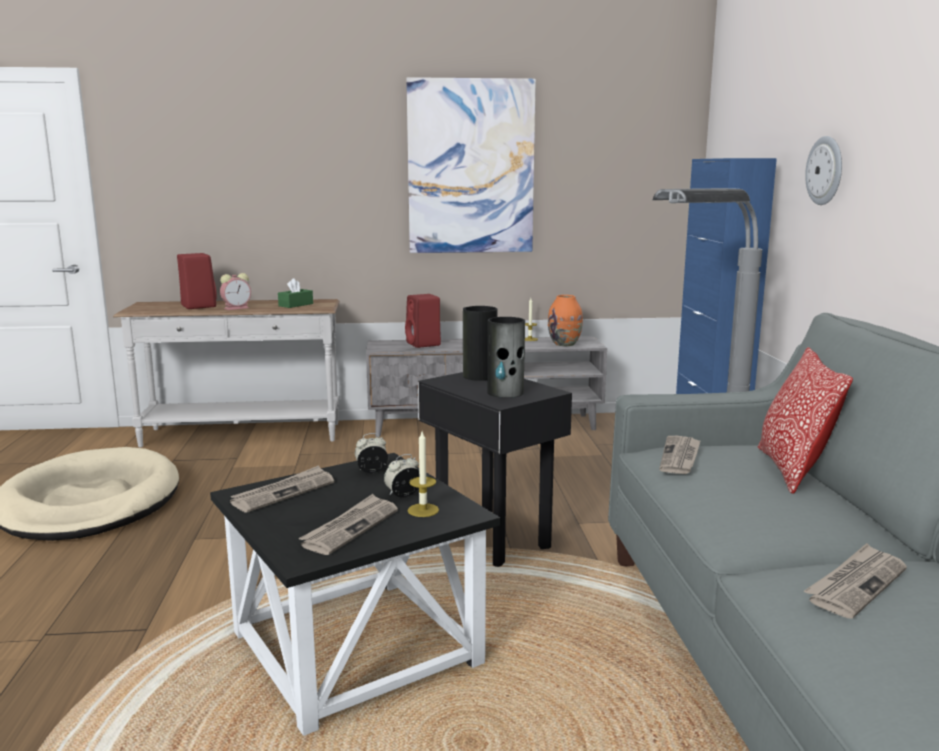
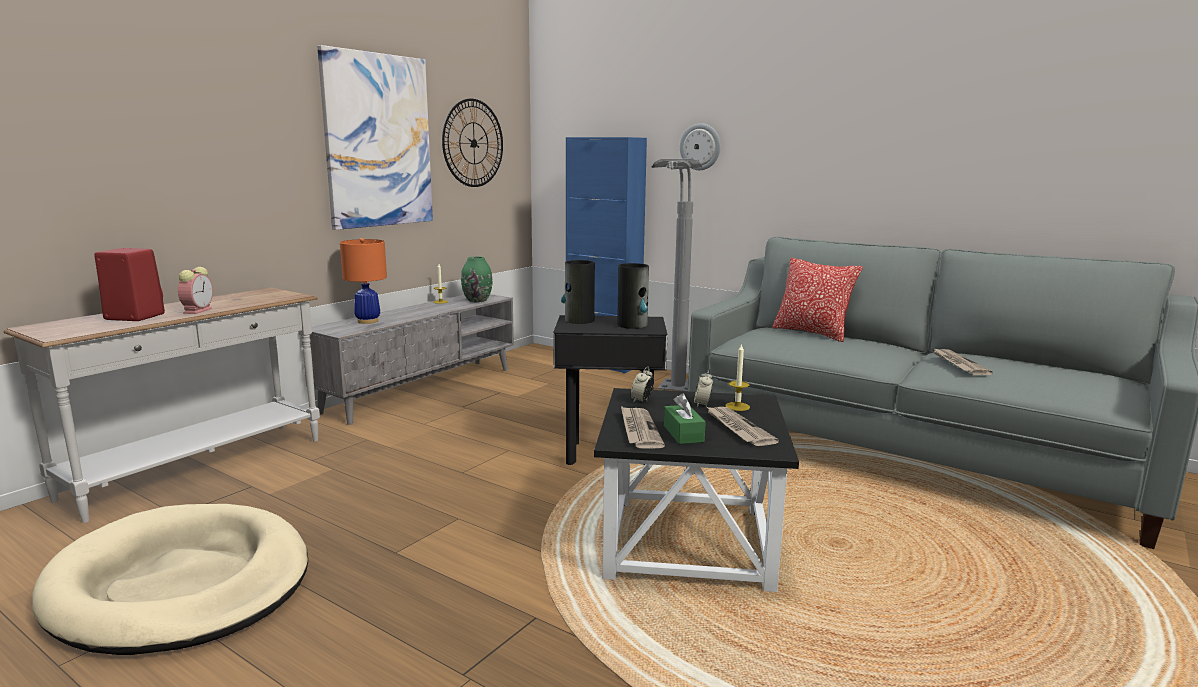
camera: 50 degrees left, 0 degrees up
green tissue box [278,278,313,308] -> green tissue box moved to [664,393,706,444]
red speaker [405,294,441,348] -> orange table lamp [340,238,387,324]
orange vase [548,295,583,346] -> green vase [461,256,492,302]
newspaper [659,436,701,474] -> none
none -> wall clock [442,99,503,187]

